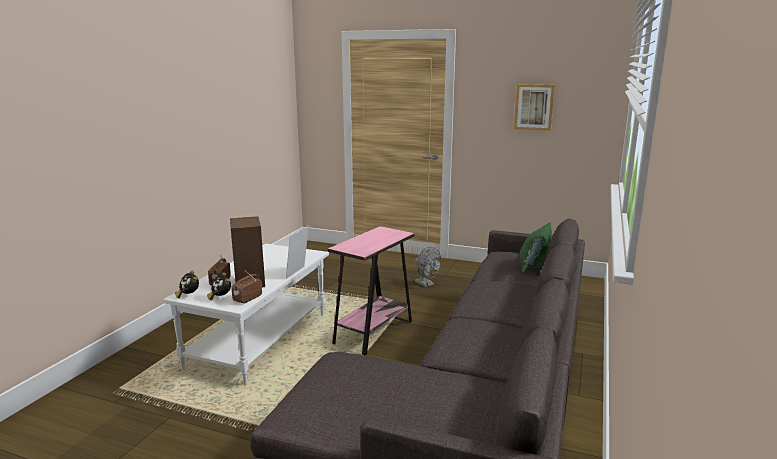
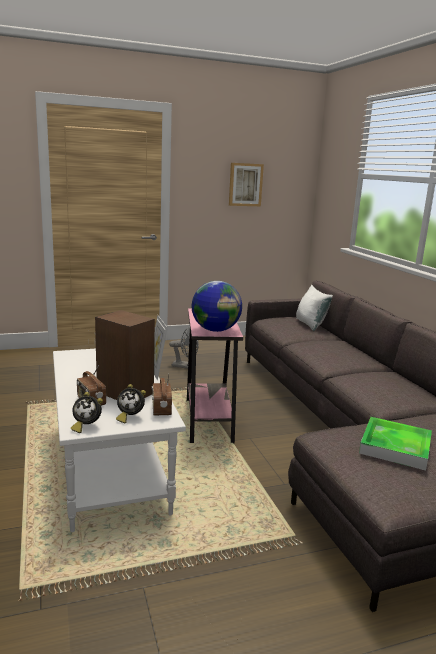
camera: 40 degrees left, 0 degrees up
green pillow [519,223,552,272] -> white pillow [296,285,333,331]
none -> globe [191,281,242,332]
none -> tray [359,417,432,470]

